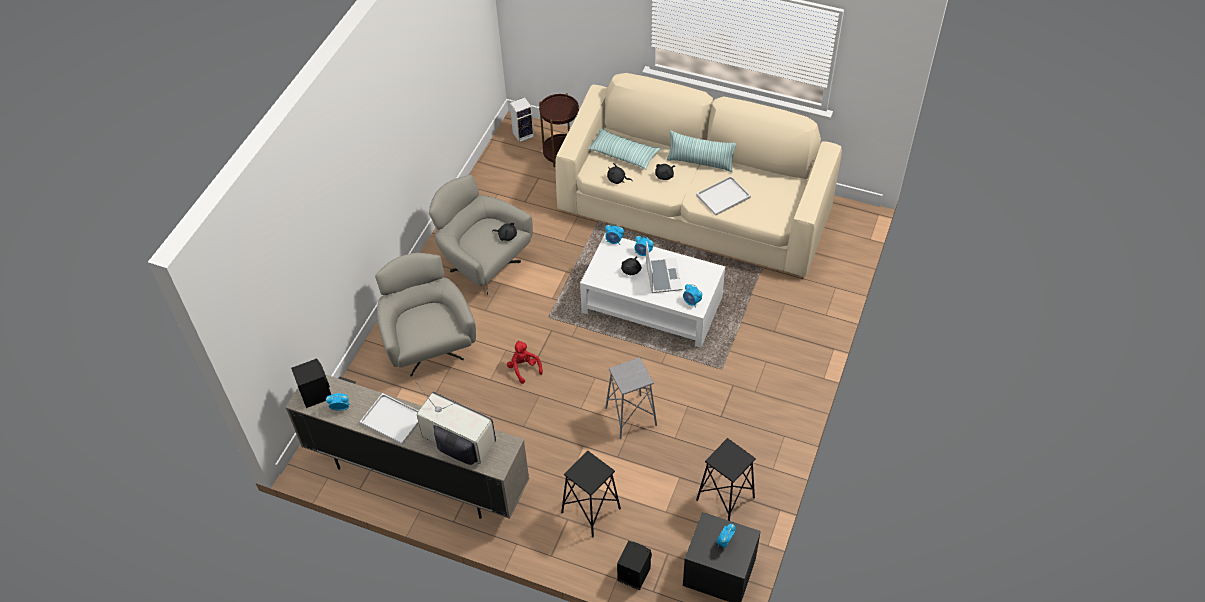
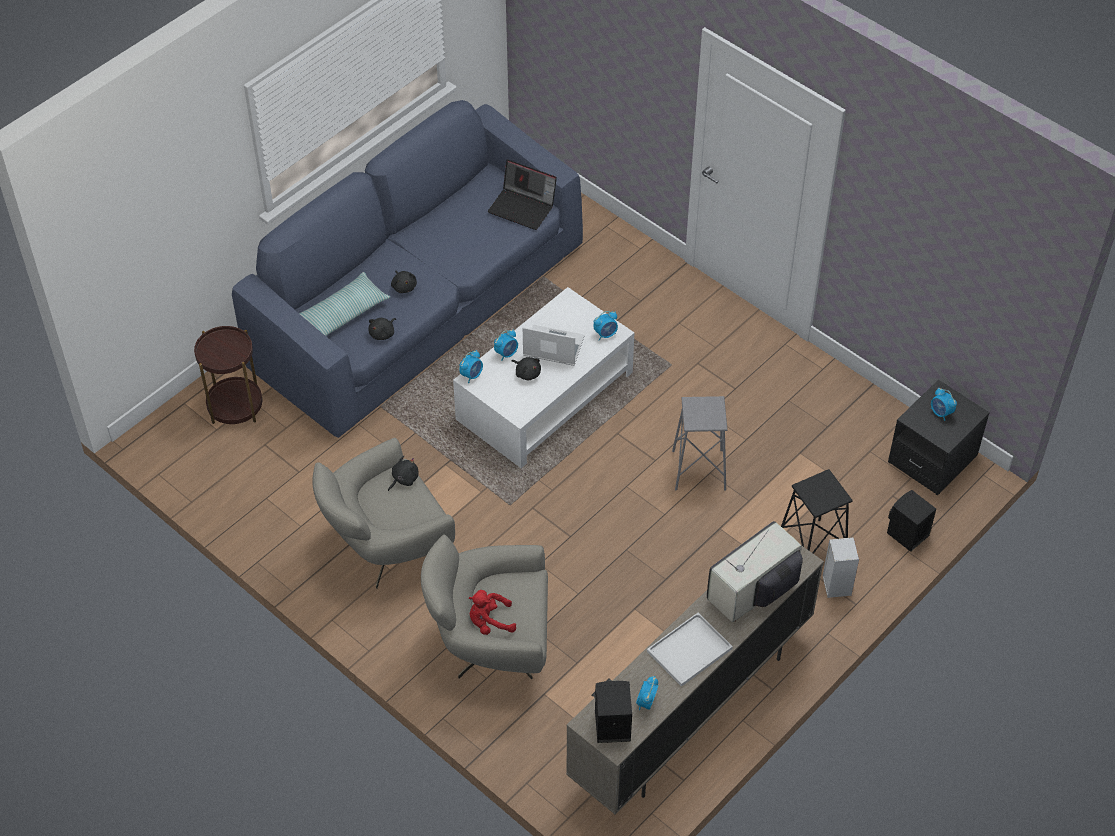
camera: 70 degrees left, 0 degrees up
red plush toy [507,340,543,384] -> red plush toy moved to [469,590,516,635]
speaker [510,97,534,142] -> speaker moved to [823,537,859,598]
beige sofa [555,73,842,277] -> blue sofa [232,100,583,438]
pillow [667,131,736,172] -> none
white tray [696,176,751,216] -> none
black stool [696,438,756,521] -> none
none -> laptop [488,160,557,230]

